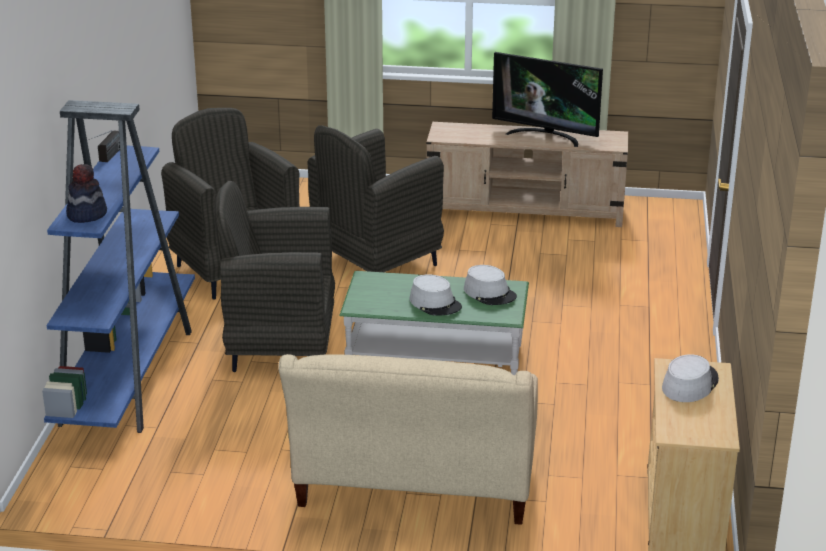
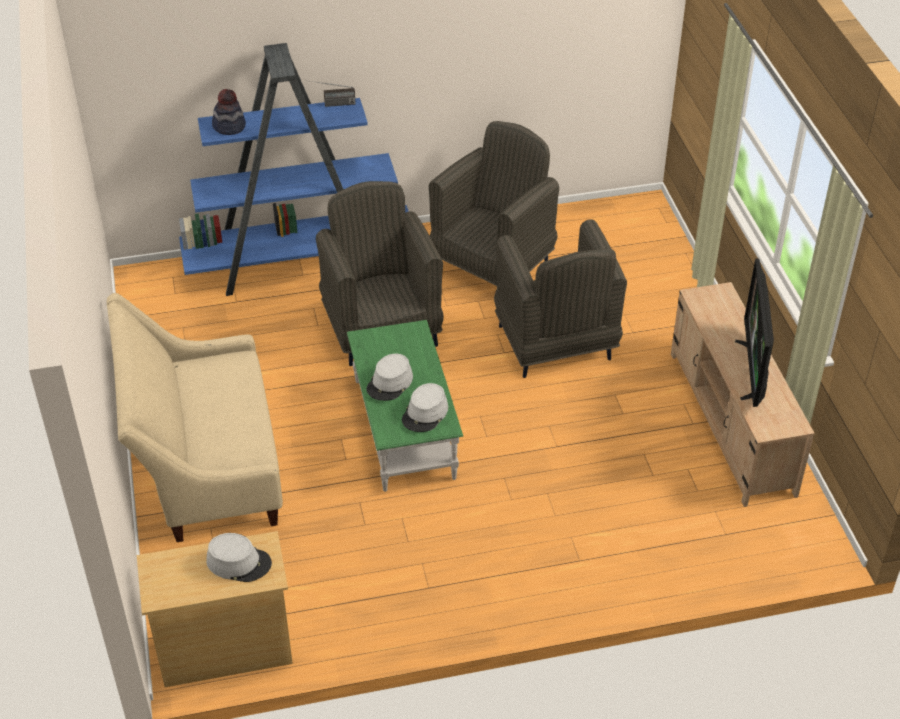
camera: 70 degrees right, 15 degrees up
grey armchair [308,125,444,272] -> grey armchair turned 135 degrees counterclockwise [494,219,627,378]

